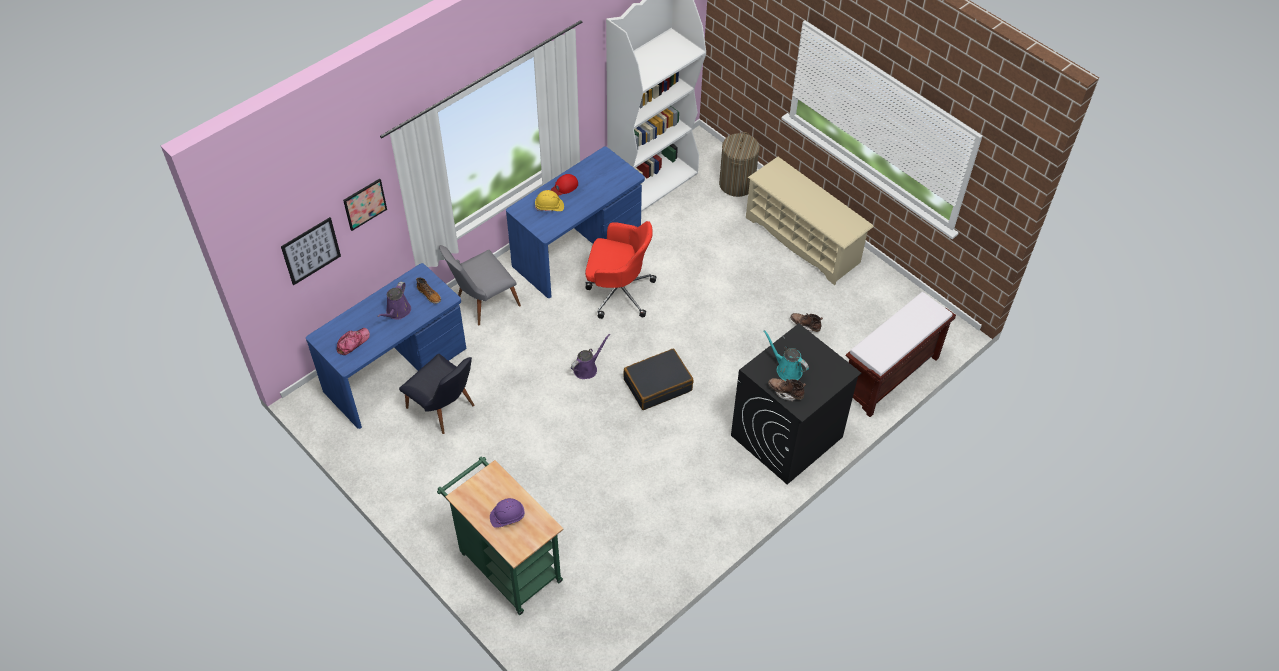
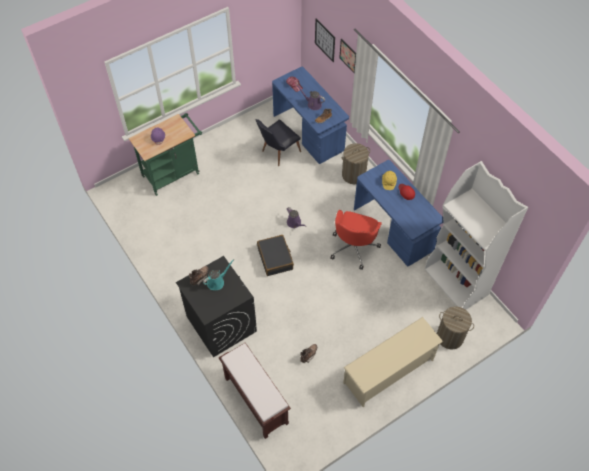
camera: 100 degrees right, 5 degrees up
grey chair [439,245,521,326] -> laundry basket [342,143,370,184]

